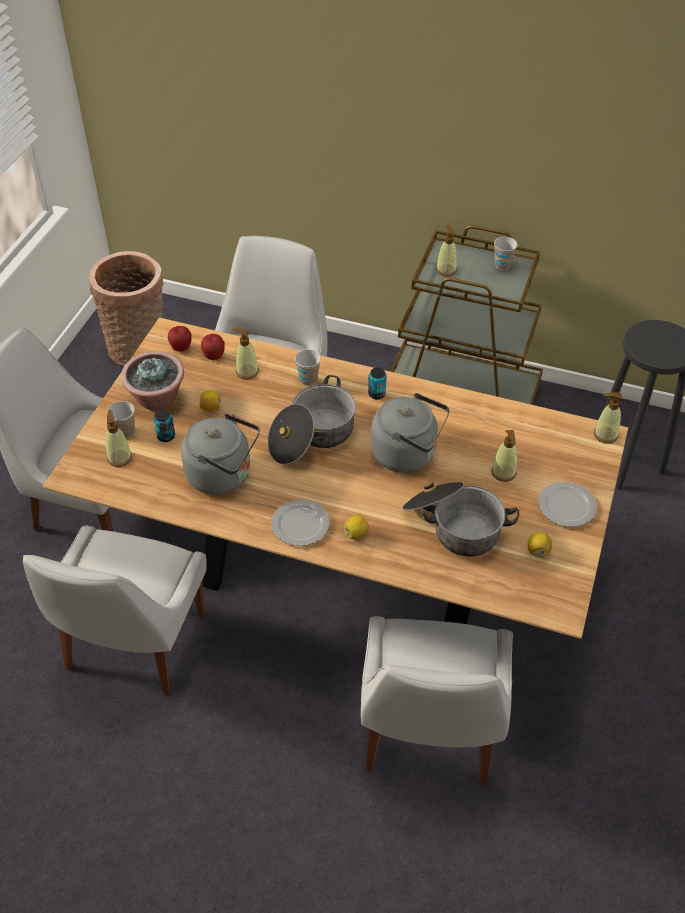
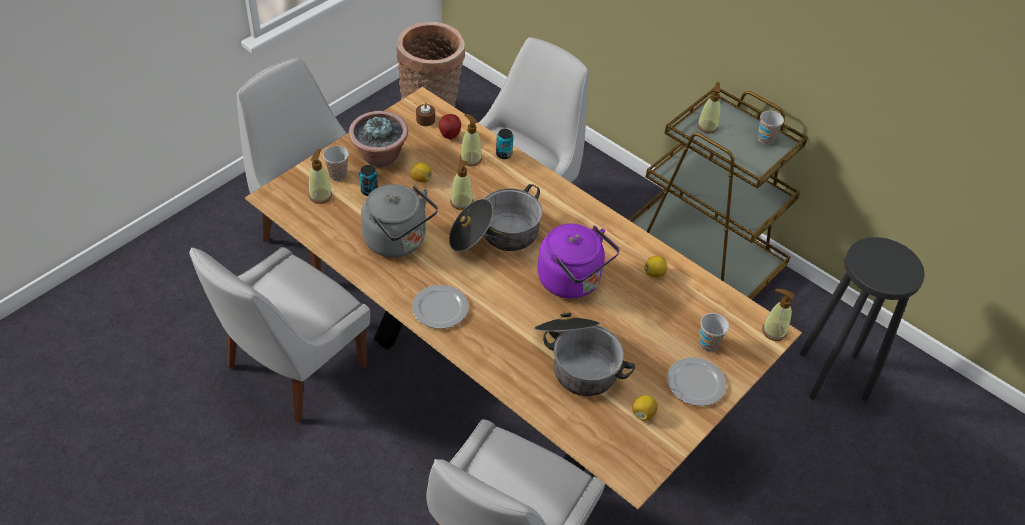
camera: 20 degrees right, 0 degrees up
apple [168,326,191,351] -> brown candle [416,102,435,126]
cup [295,350,321,386] -> cup moved to [699,313,729,352]
lemon [344,515,369,539] -> lemon moved to [644,256,667,277]
can [368,368,387,399] -> can moved to [496,129,513,159]
grey kettle [371,393,450,472] -> purple kettle [538,224,620,299]
soap dispenser [491,430,517,482] -> soap dispenser moved to [450,160,473,210]

